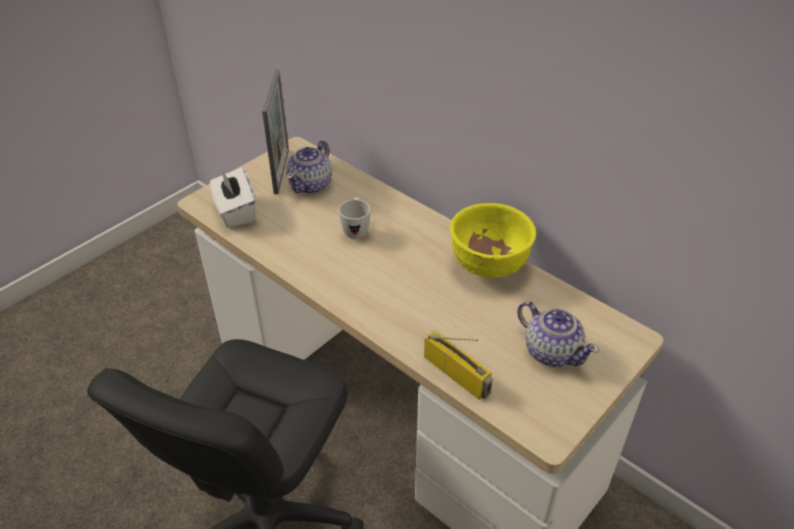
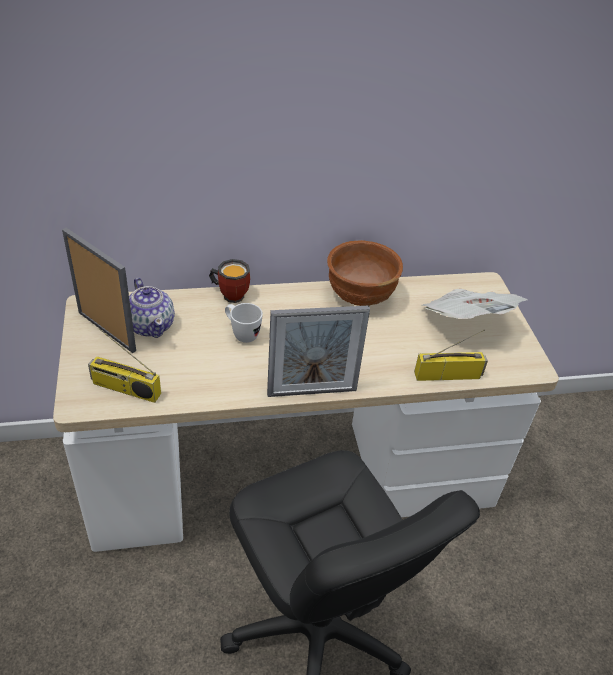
camera: 55 degrees left, 0 degrees up
white tissue box [210,167,257,228] -> radio [88,329,161,403]
yellow bowl [450,203,536,278] -> brown bowl [327,240,403,306]
teapot [517,301,599,367] -> newspaper [422,288,528,319]
none -> mug [209,259,250,303]
none -> picture frame [267,306,370,397]

